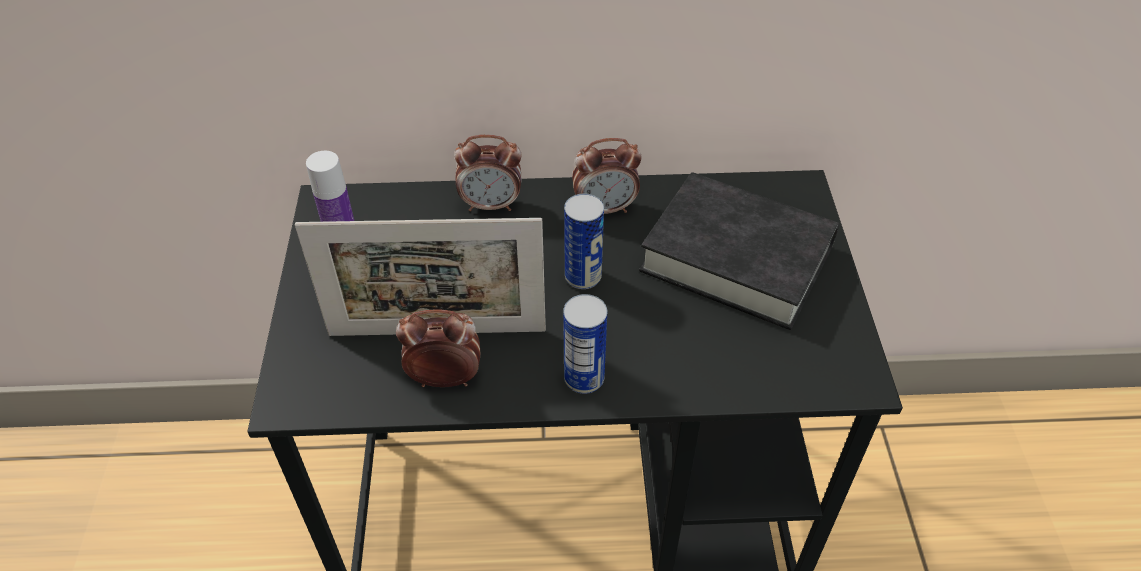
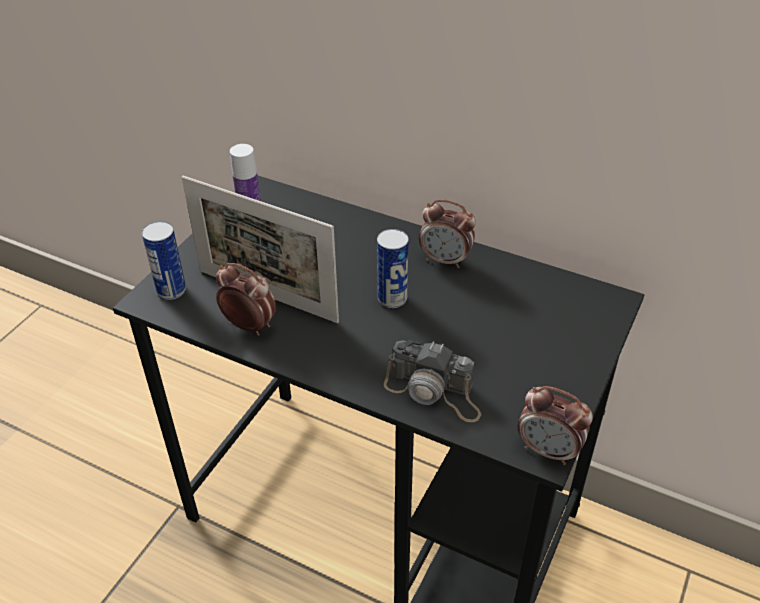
camera: 30 degrees right, 5 degrees down
alarm clock [454,135,522,211] -> alarm clock moved to [518,386,593,465]
can [563,294,607,394] -> can moved to [142,221,186,300]
black book [639,172,839,330] -> none
none -> camera [384,340,481,422]

